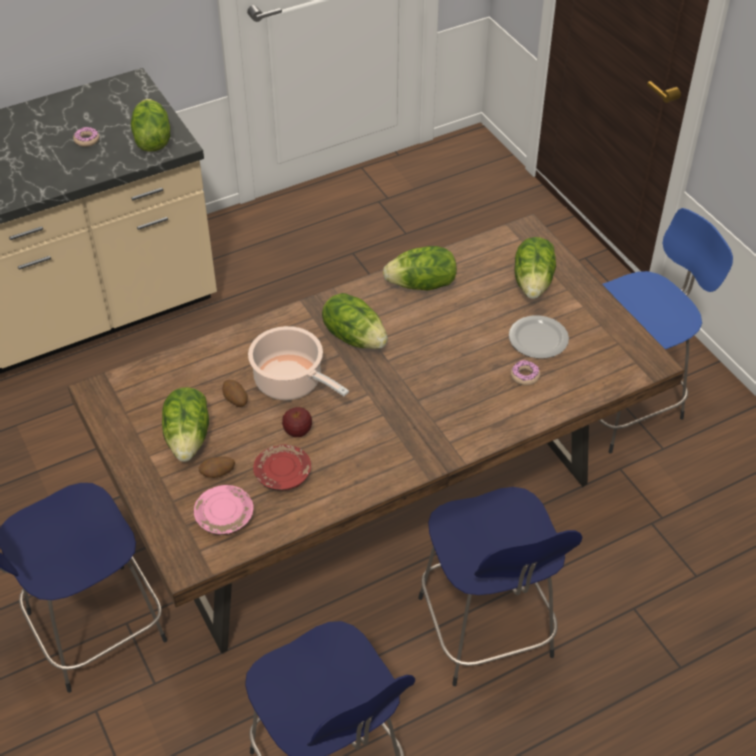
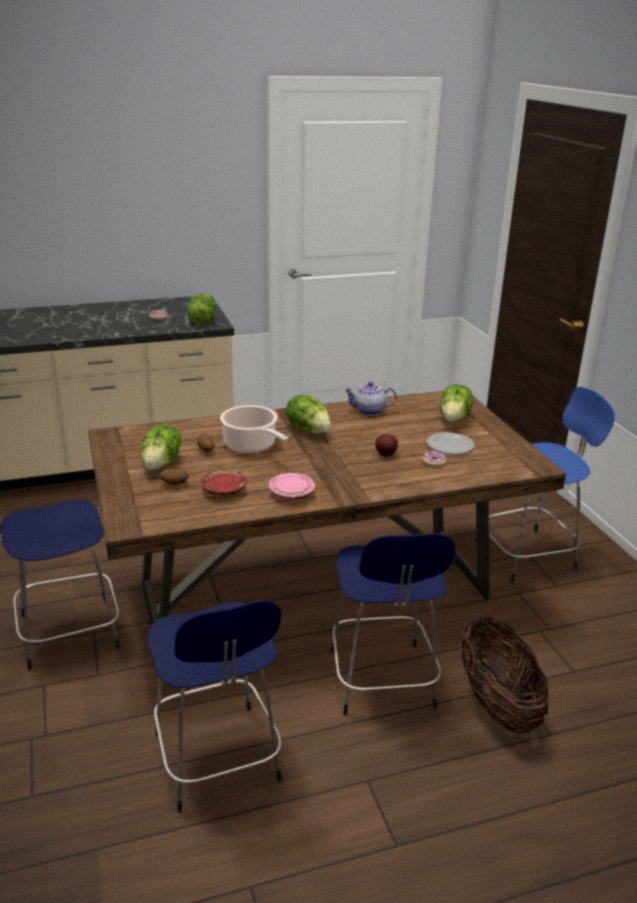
camera: 10 degrees right, 20 degrees down
pink plate [194,485,254,535] -> pink plate moved to [269,473,315,500]
apple [282,407,312,437] -> apple moved to [375,434,398,457]
lettuce [383,246,457,290] -> teapot [344,382,397,416]
none -> basket [461,616,549,733]

